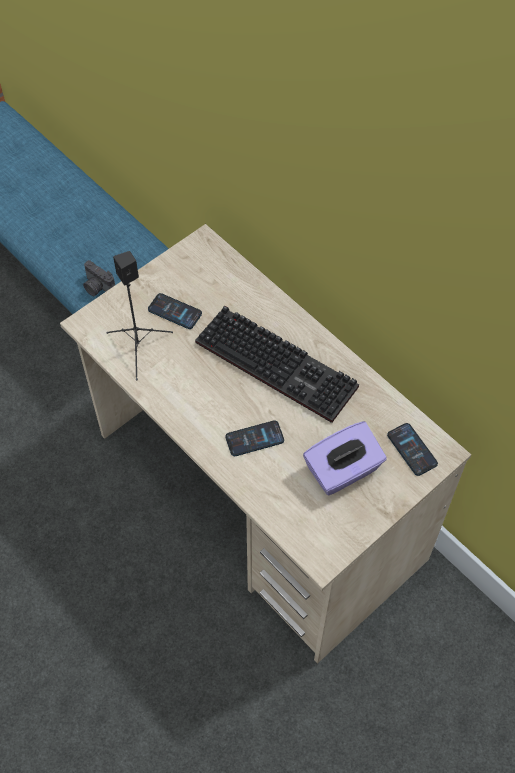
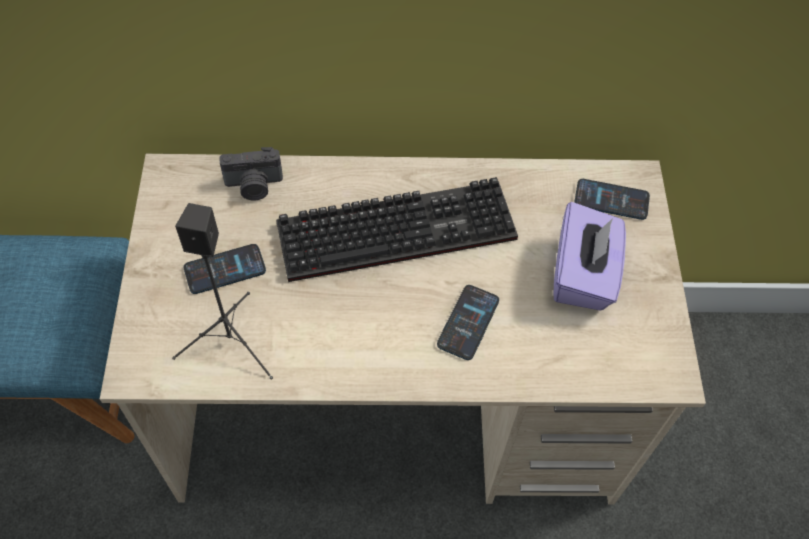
camera: 50 degrees left, 0 degrees up
camera [83,260,115,296] -> camera moved to [219,147,283,200]

